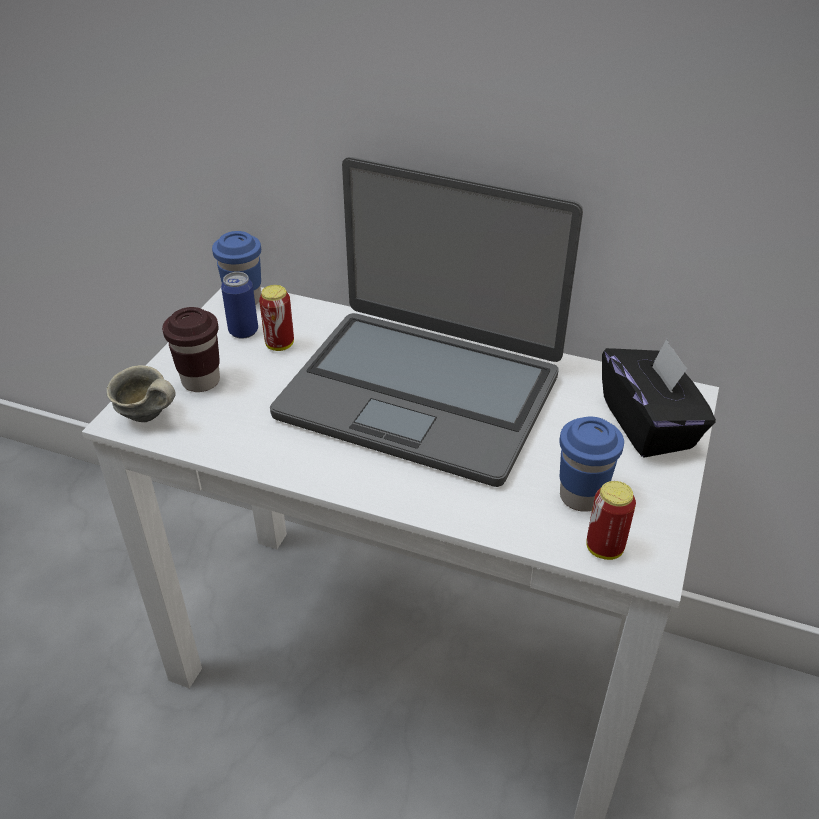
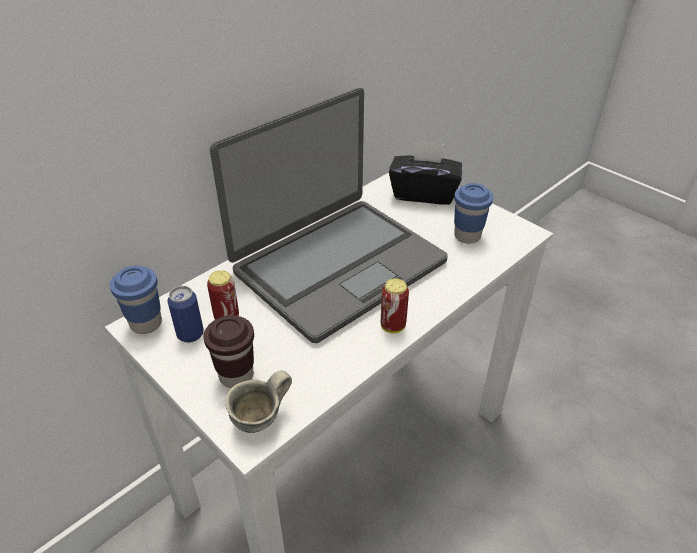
camera: 65 degrees left, 0 degrees up
can [587,481,636,560] -> can moved to [381,278,409,333]

